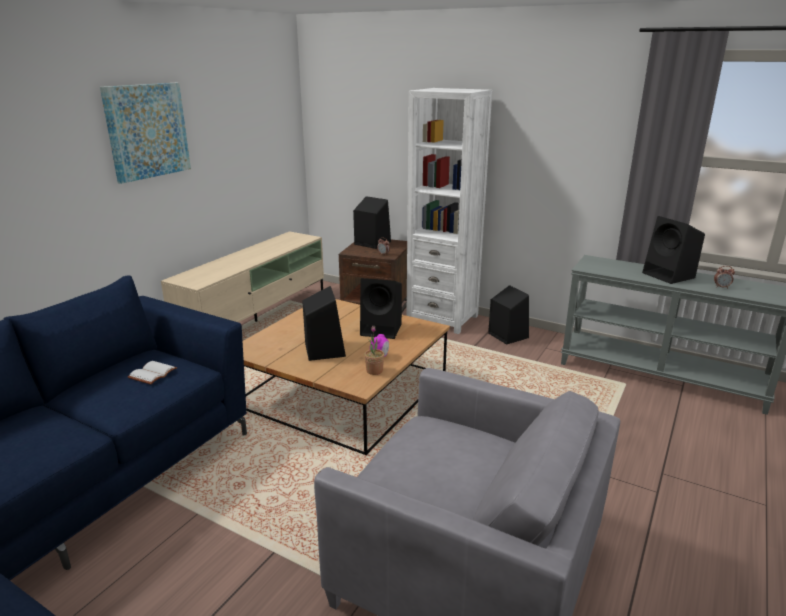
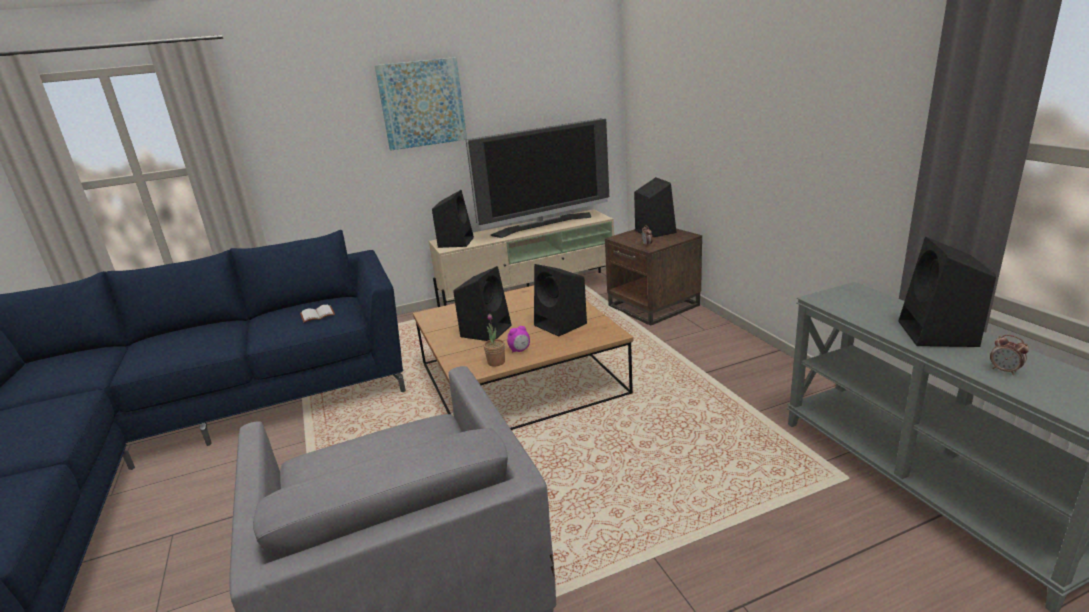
camera: 40 degrees right, 0 degrees up
white bookcase [406,88,492,334] -> none
black speaker [488,285,529,344] -> black speaker moved to [432,190,474,248]
none -> television [466,118,609,238]

